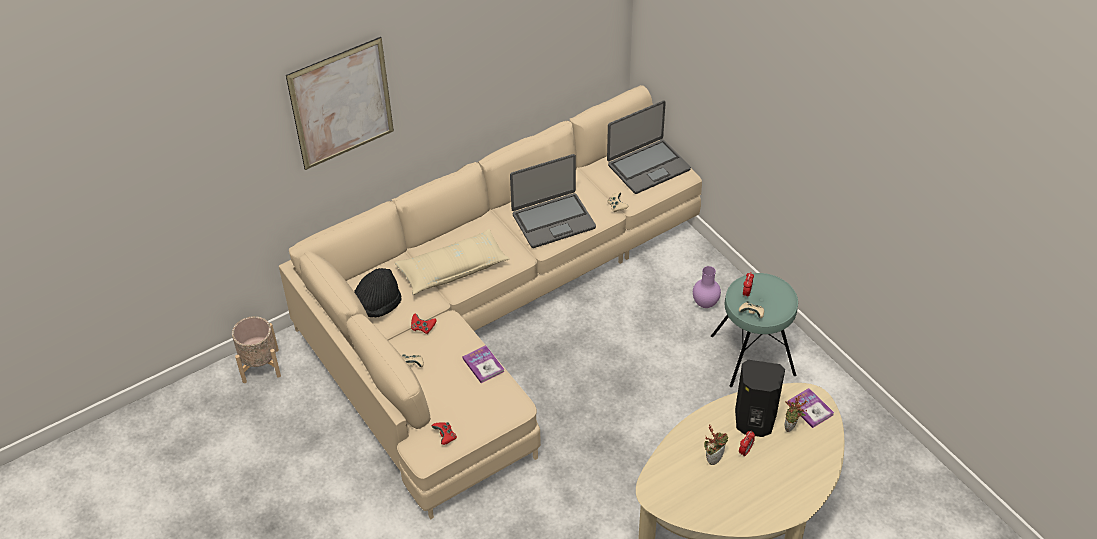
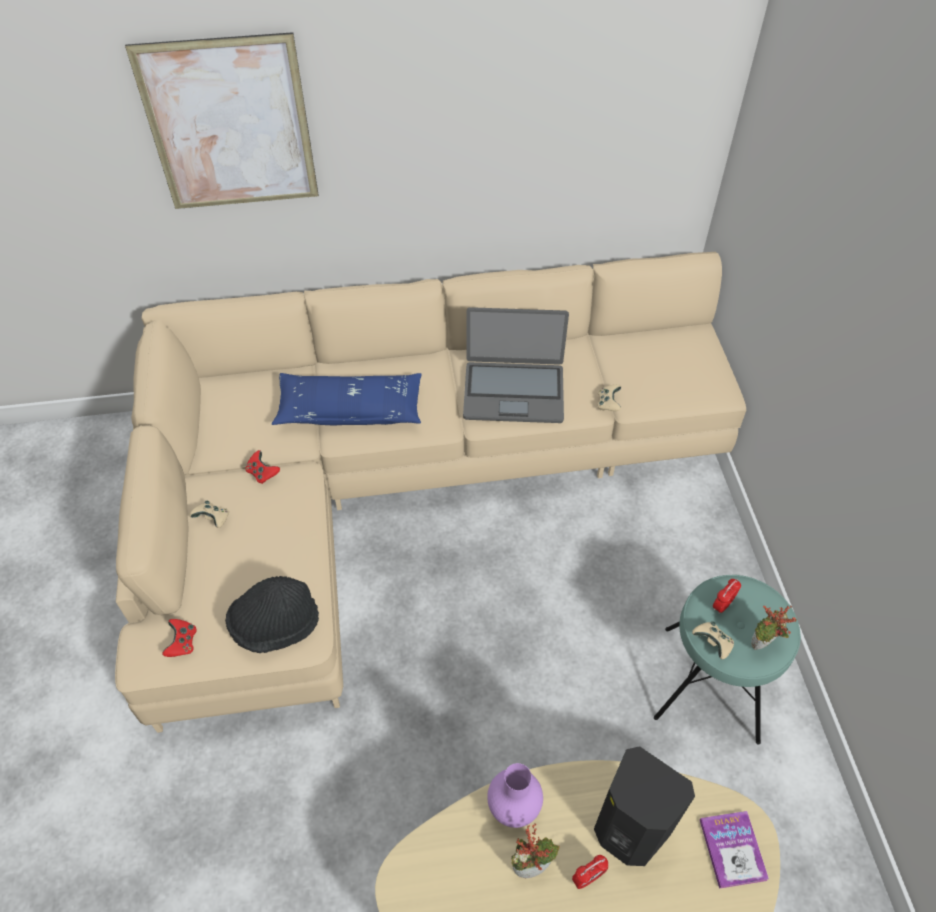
camera: 25 degrees right, 5 degrees up
beige planter [232,316,281,383] -> none
black hat [354,268,402,317] -> black hat moved to [225,576,319,653]
beige pillow [394,229,510,295] -> blue pillow [272,373,421,426]
book [463,345,505,383] -> none
laptop [607,101,691,194] -> none
purple vase [693,266,721,308] -> purple vase moved to [487,763,543,828]
potted plant [785,395,807,432] -> potted plant moved to [751,606,797,650]

